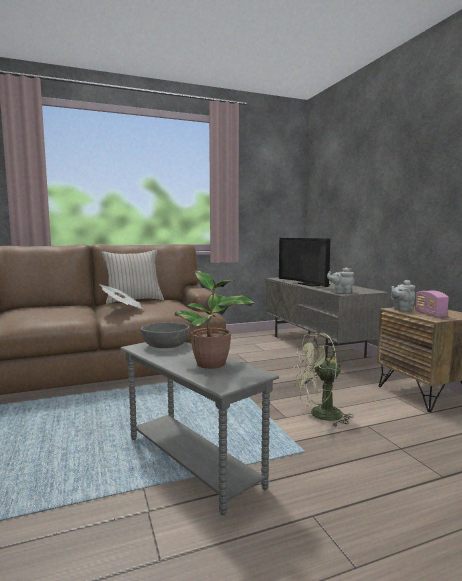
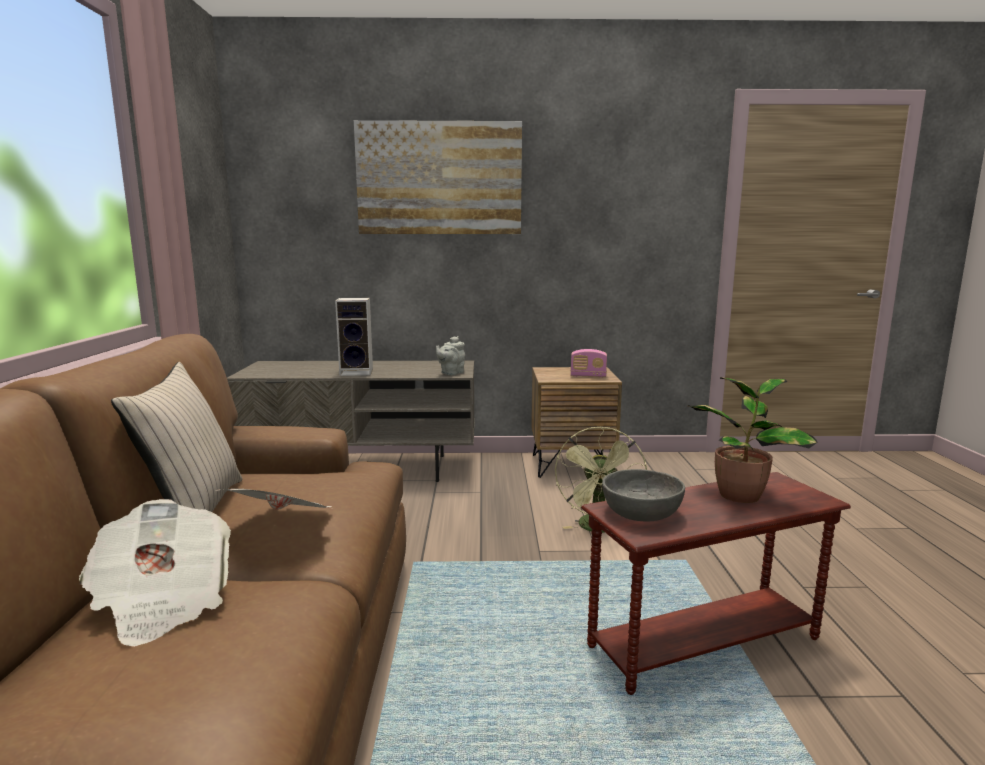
camera: 70 degrees left, 5 degrees up
grey side table [120,342,279,516] -> brown side table [581,472,851,695]
television [279,238,330,287] -> speaker [335,298,373,376]
grey teapot [391,280,415,311] -> none
none -> newspaper [79,499,231,647]
none -> picture [354,120,522,234]

